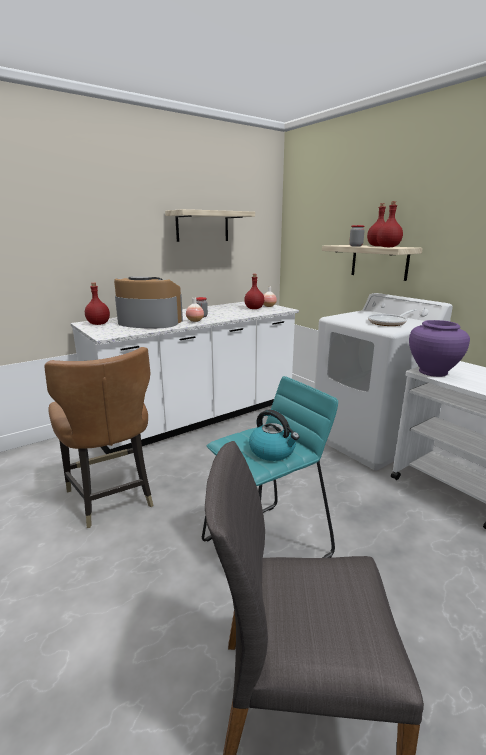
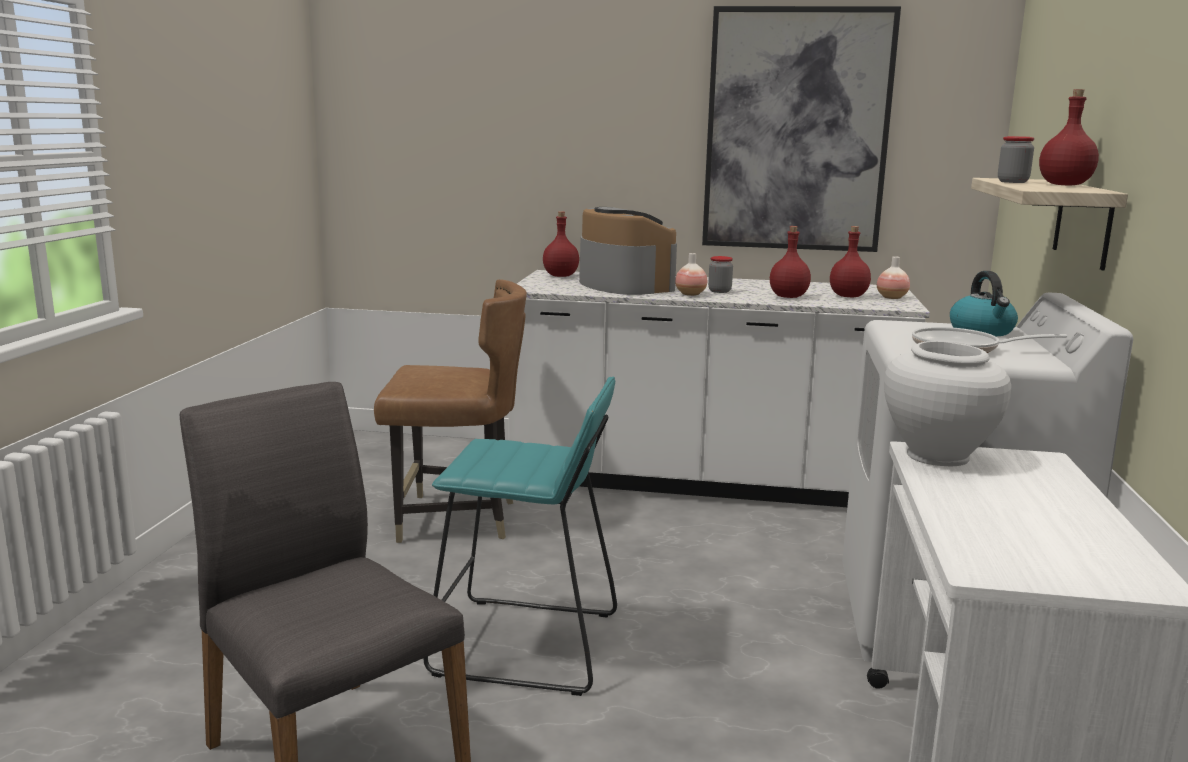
camera: 45 degrees right, 5 degrees down
brown chair [44,347,154,528] -> brown chair turned 105 degrees counterclockwise [374,279,527,543]
shelf [165,209,255,242] -> picture [702,6,901,252]
kettle [249,410,300,461] -> kettle moved to [950,271,1018,336]
red bottle [377,201,403,247] -> red bottle moved to [770,226,811,298]
purple vase [409,320,470,377] -> white vase [884,341,1011,466]

